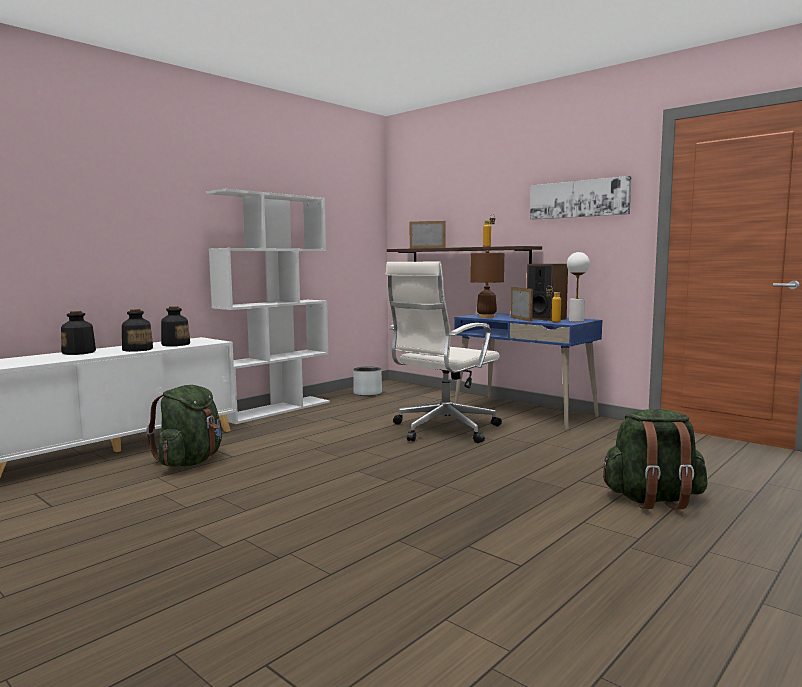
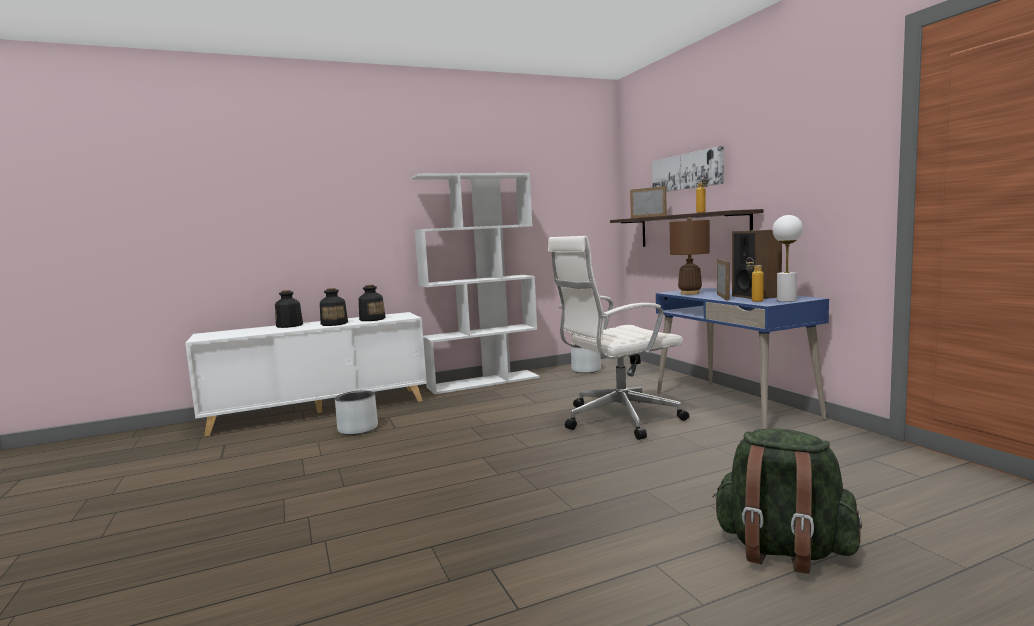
camera: 25 degrees right, 0 degrees up
green backpack [147,385,222,467] -> grey planter [335,391,378,435]
picture [530,176,631,220] -> picture moved to [652,146,724,192]

